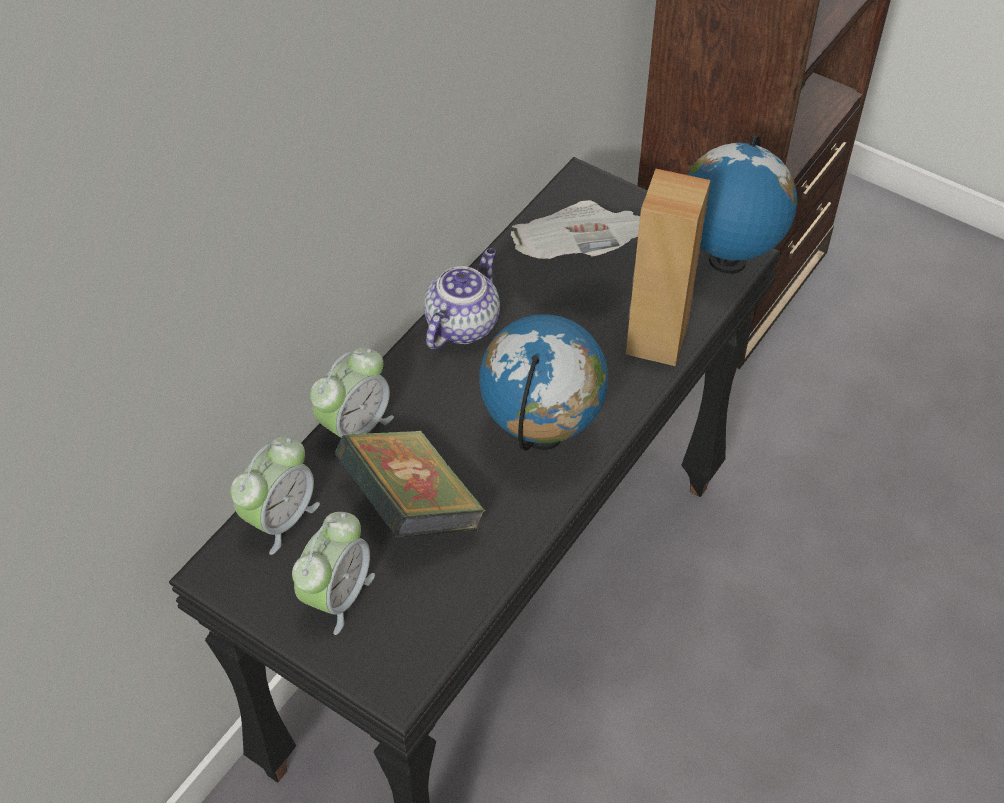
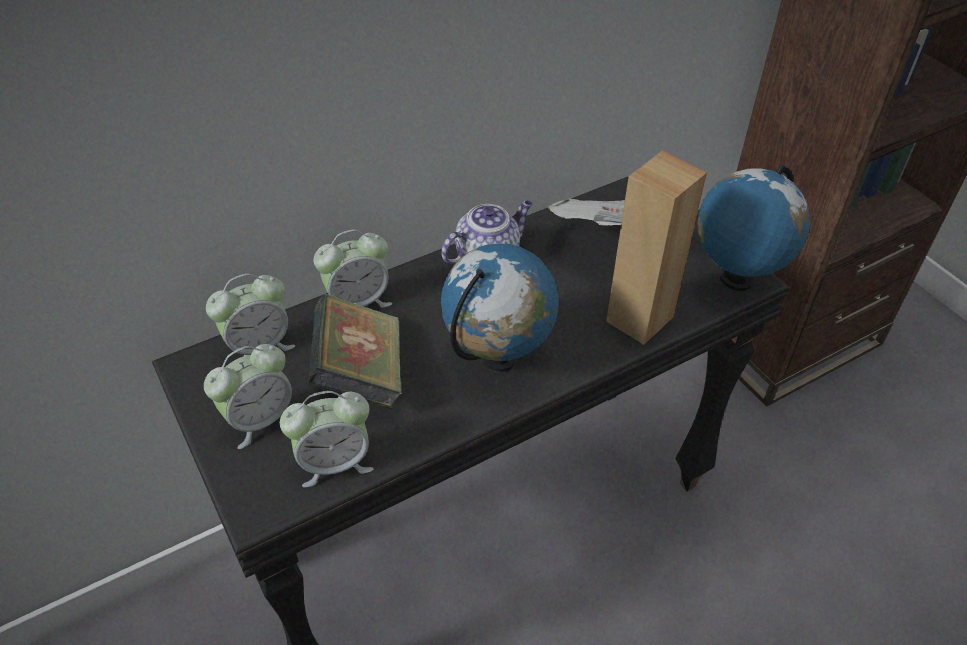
camera: 25 degrees right, 5 degrees down
none -> alarm clock [280,391,374,487]

